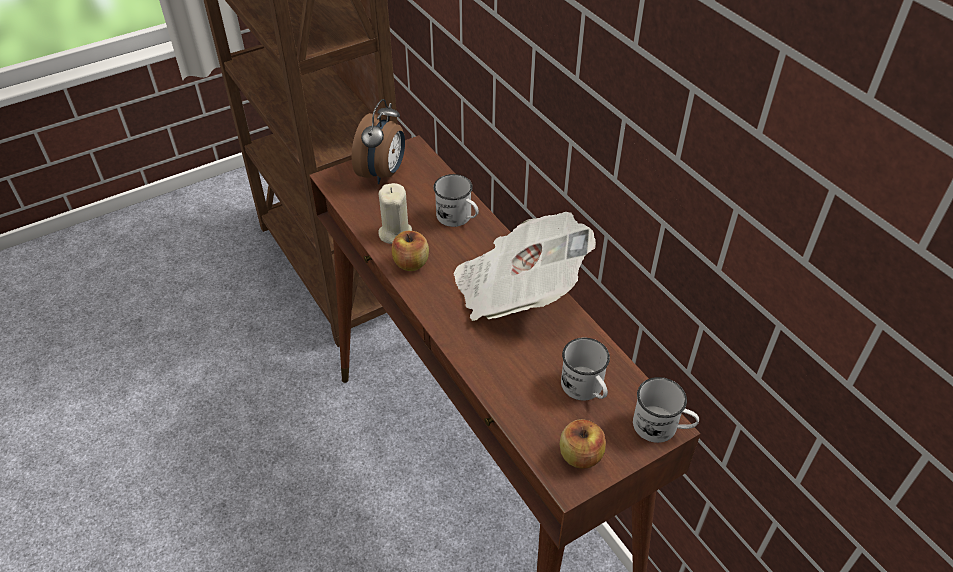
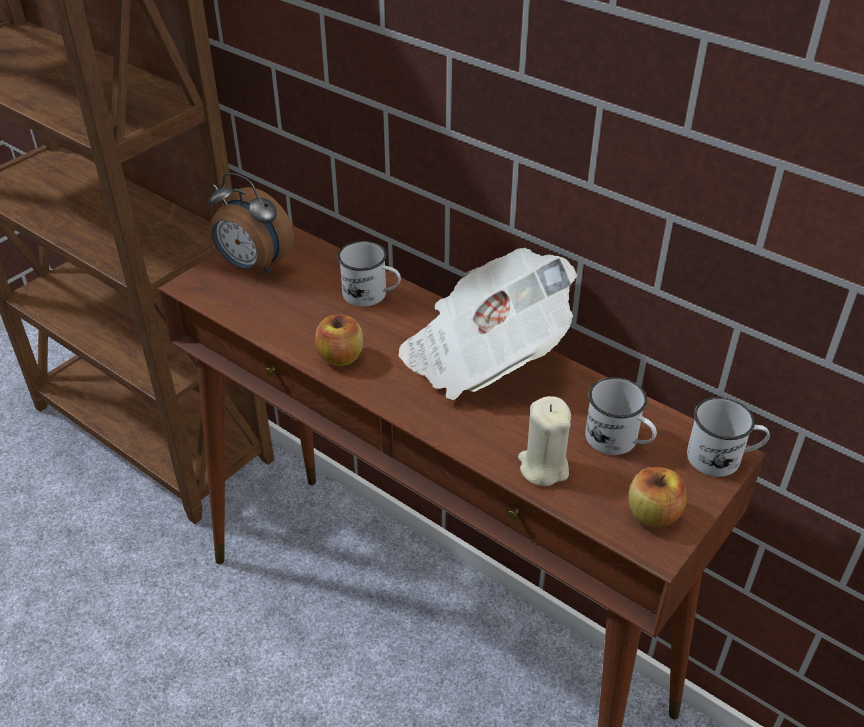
camera: 20 degrees left, 5 degrees down
alarm clock [351,99,405,184] -> alarm clock turned 120 degrees clockwise [208,173,294,275]
beige candle [378,183,412,244] -> beige candle moved to [518,396,571,486]

